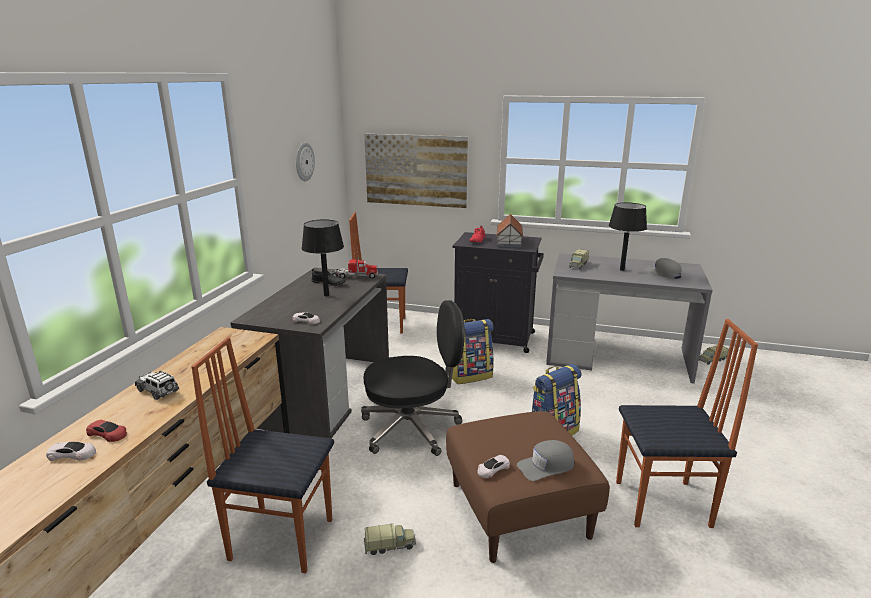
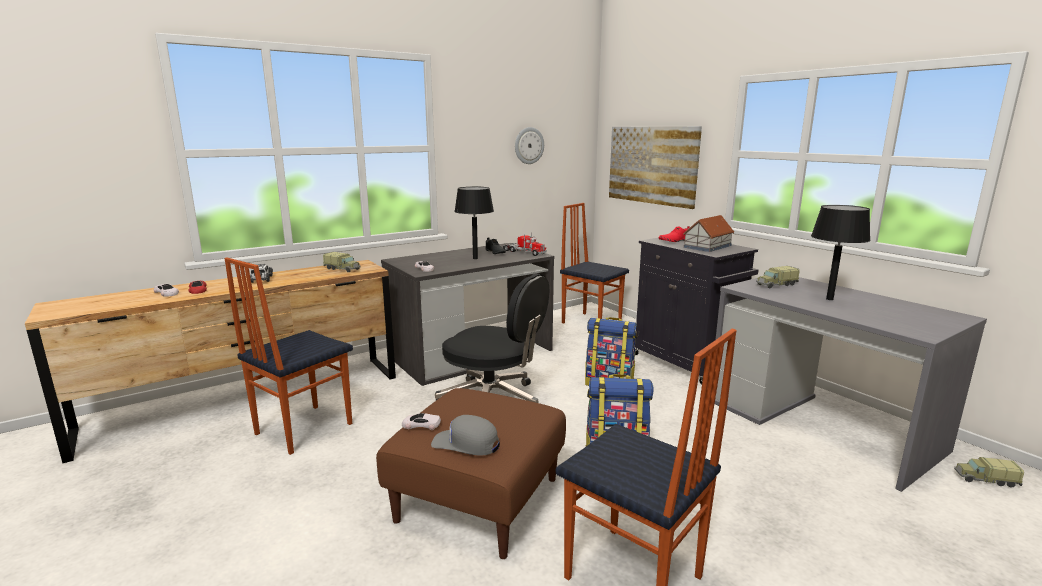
camera: 40 degrees right, 5 degrees down
chair [191,337,334,573] -> chair turned 105 degrees counterclockwise [224,258,353,455]
toy truck [364,524,416,555] -> toy truck moved to [323,252,360,272]
grey cap [644,258,682,279] -> none

